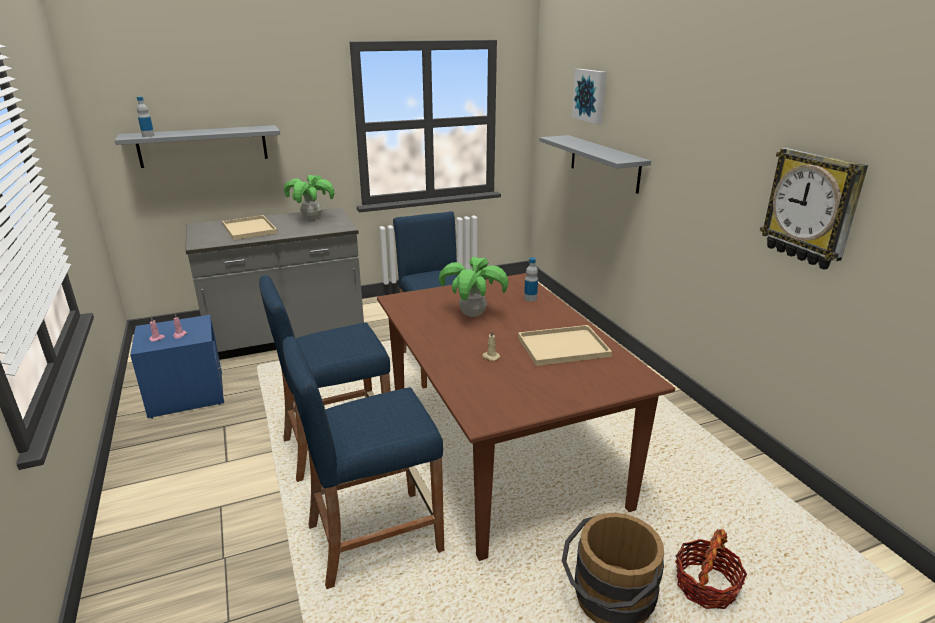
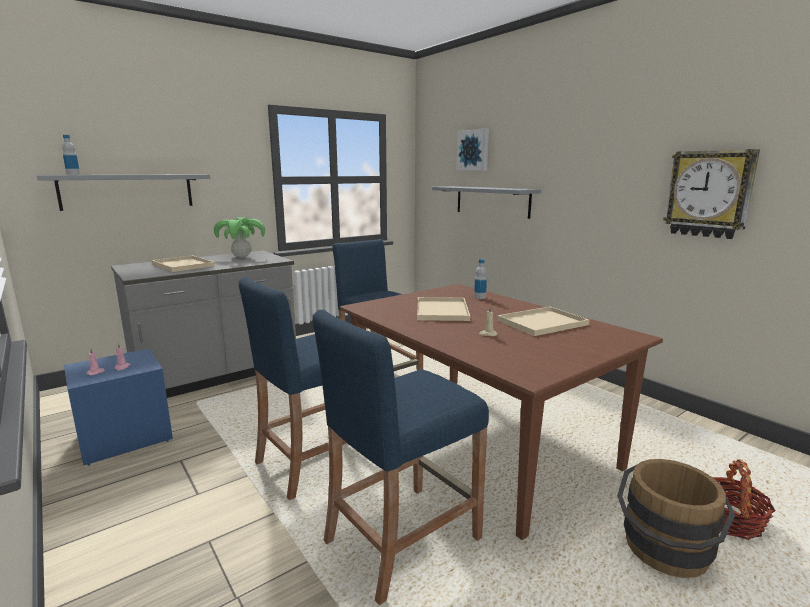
camera: 15 degrees left, 10 degrees down
potted plant [439,256,508,317] -> beige tray [417,297,470,321]

